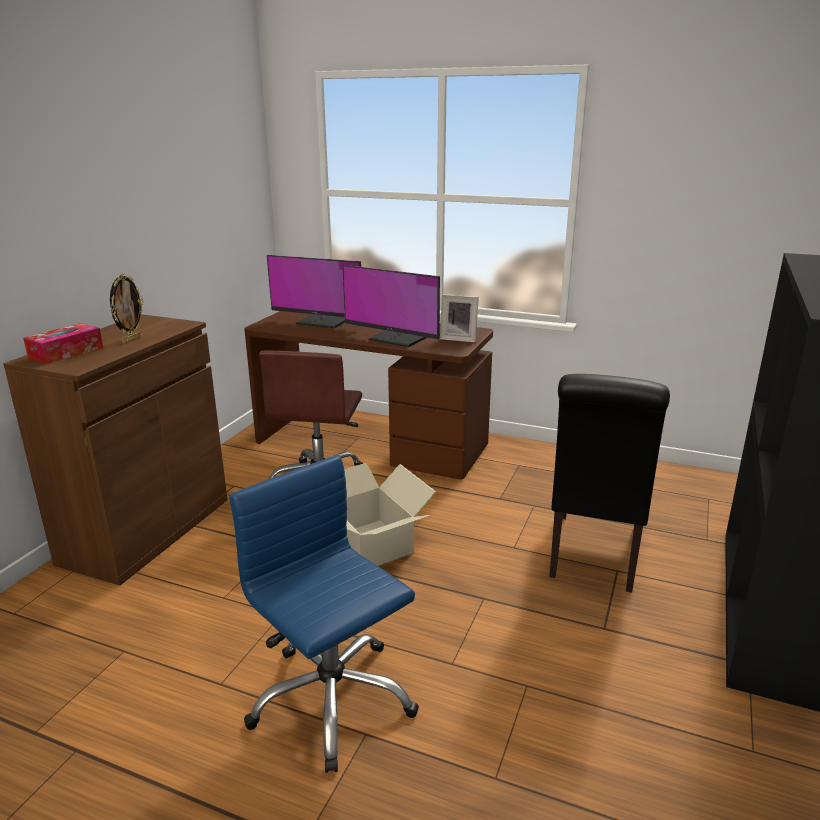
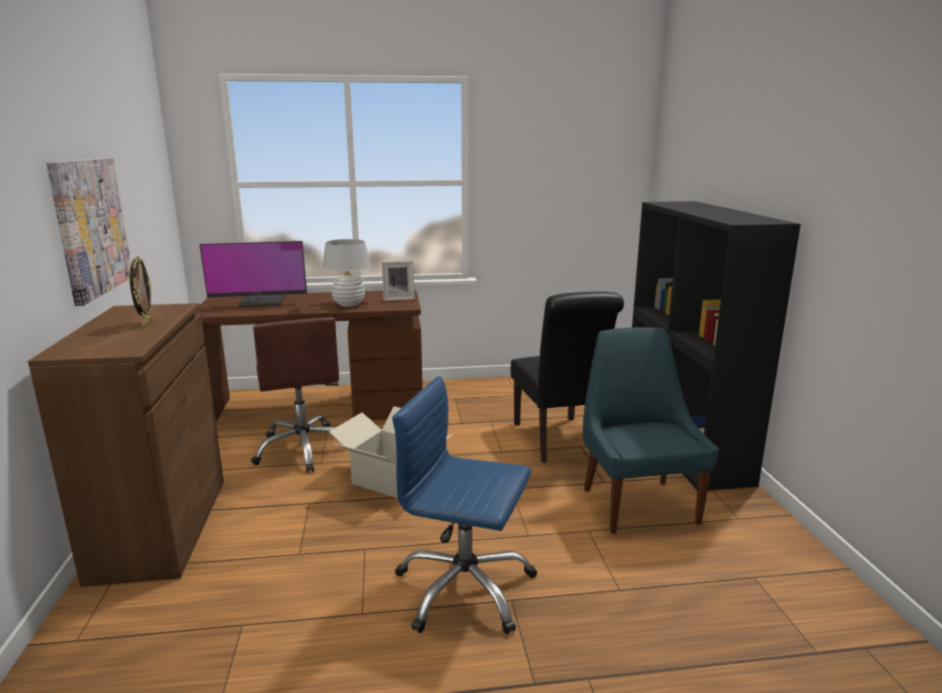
camera: 30 degrees left, 5 degrees down
tissue box [23,323,103,364] -> none
monitor [342,265,440,347] -> white table lamp [322,239,371,307]
none -> picture [46,158,131,306]
none -> blue chair [583,327,719,534]

